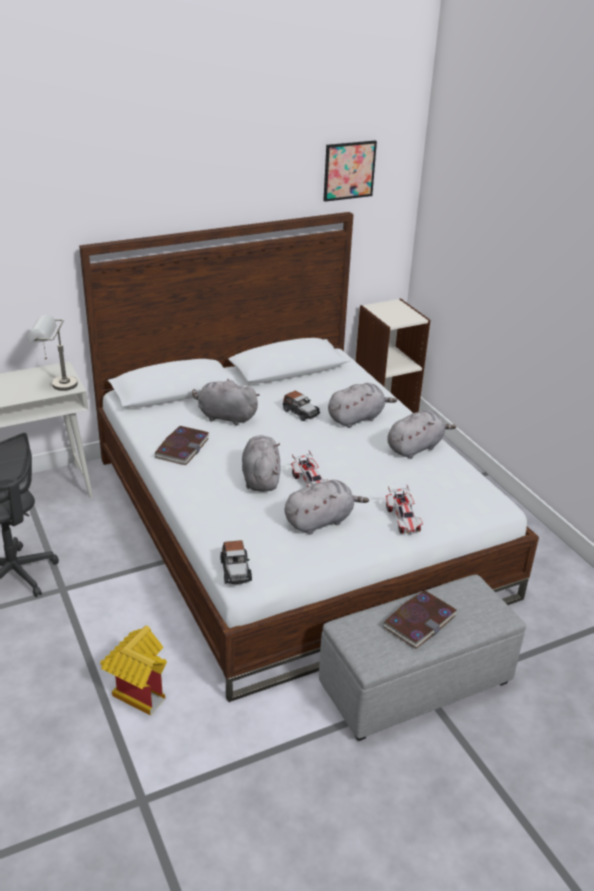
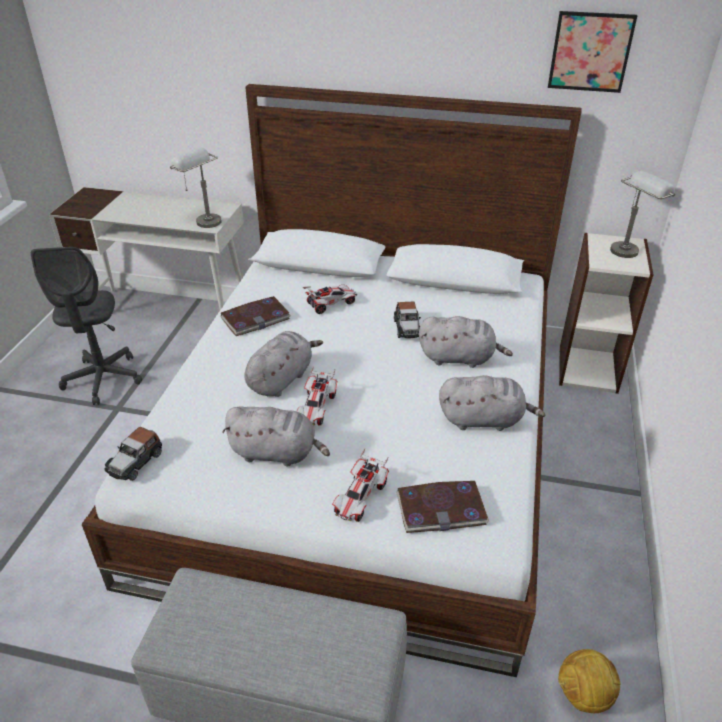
camera: 40 degrees right, 5 degrees up
toy house [100,625,167,716] -> none
grey plush toy [192,378,260,426] -> toy car [303,285,357,314]
book [383,590,457,649] -> book moved to [396,481,489,533]
none -> football [558,649,620,713]
none -> grey table lamp [610,171,675,258]

